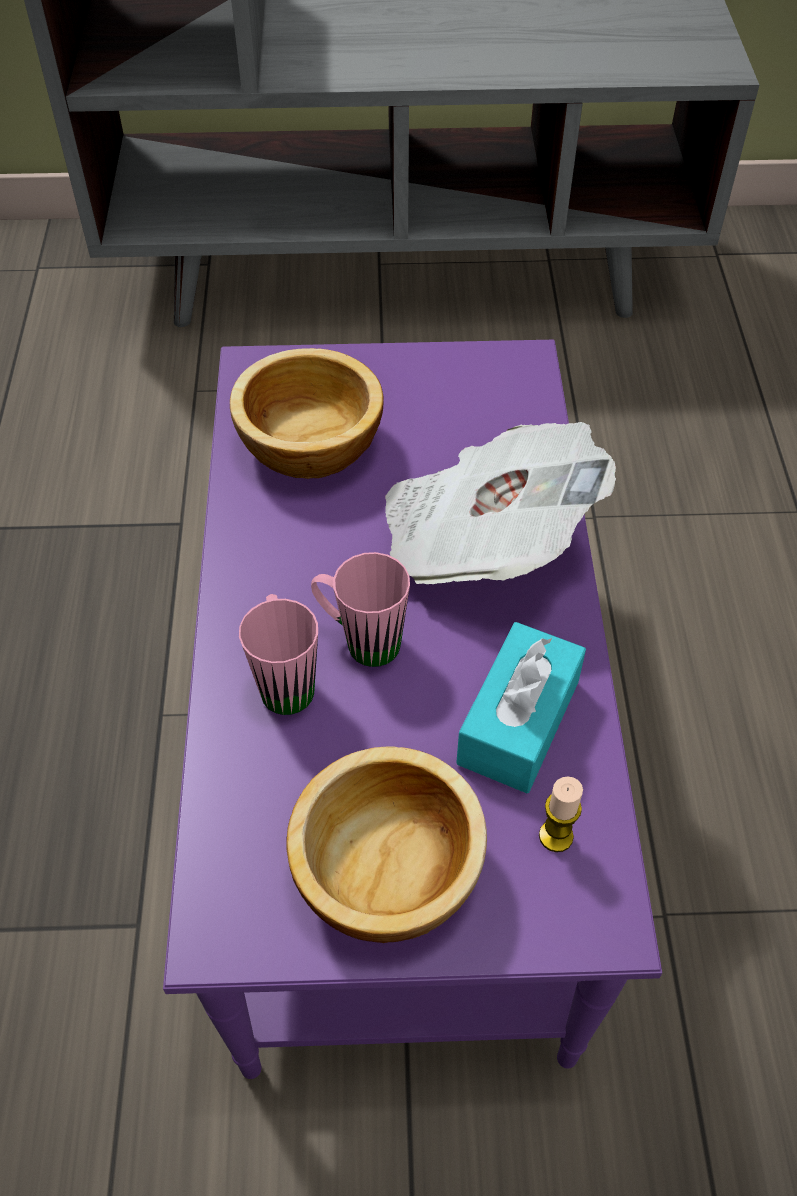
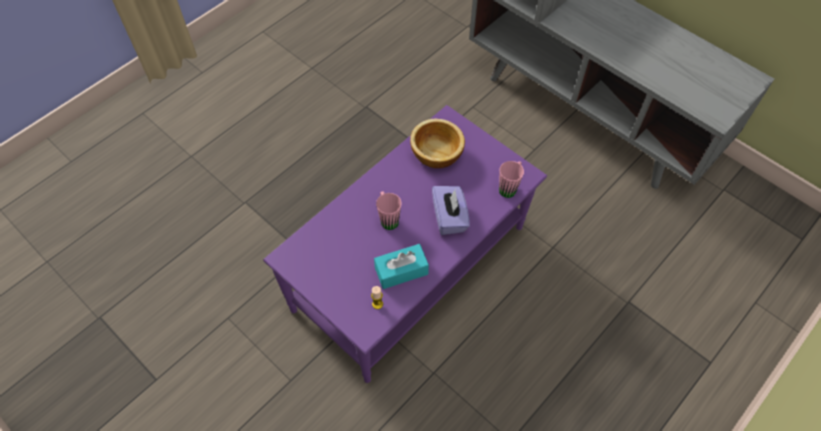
camera: 45 degrees right, 5 degrees up
pink mug [239,594,318,715] -> pink mug moved to [499,161,524,198]
bowl [286,747,487,943] -> none
newspaper [385,422,616,584] -> purple tissue box [432,186,470,235]

